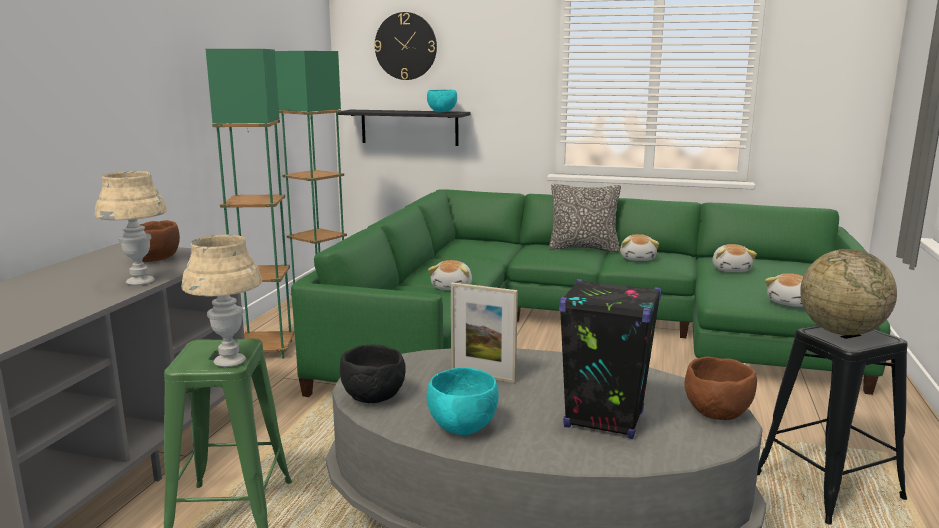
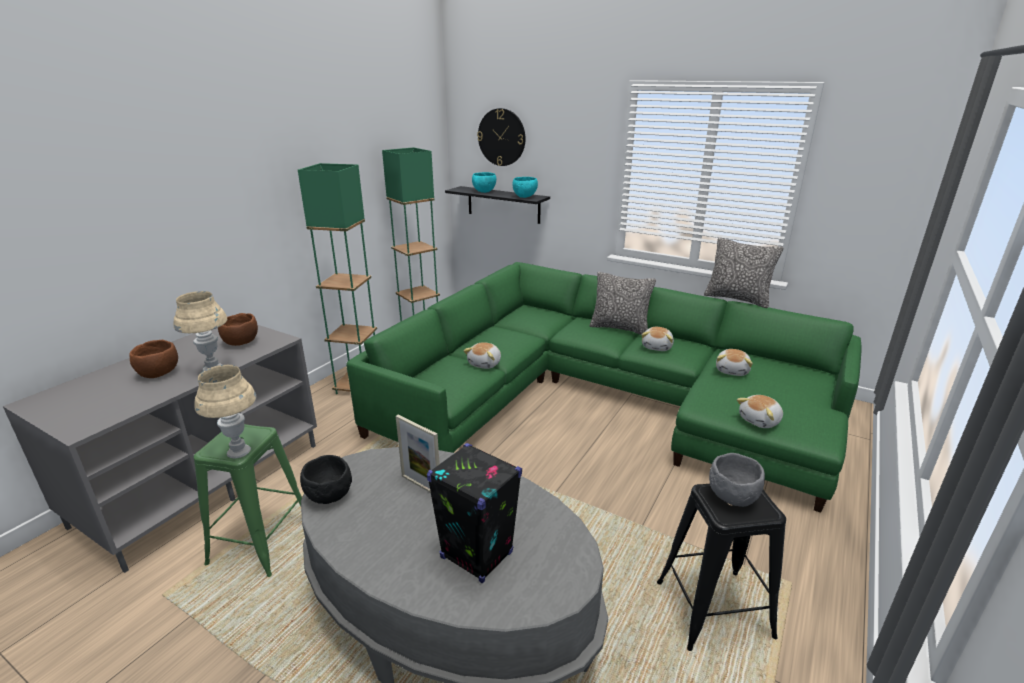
camera: 15 degrees right, 10 degrees up
turquoise bowl [426,367,499,435] -> turquoise bowl moved to [472,172,496,193]
brown bowl [684,356,757,420] -> brown bowl moved to [129,340,178,378]
globe [800,249,897,335] -> grey bowl [709,453,765,507]
none -> pillow [704,237,783,308]

